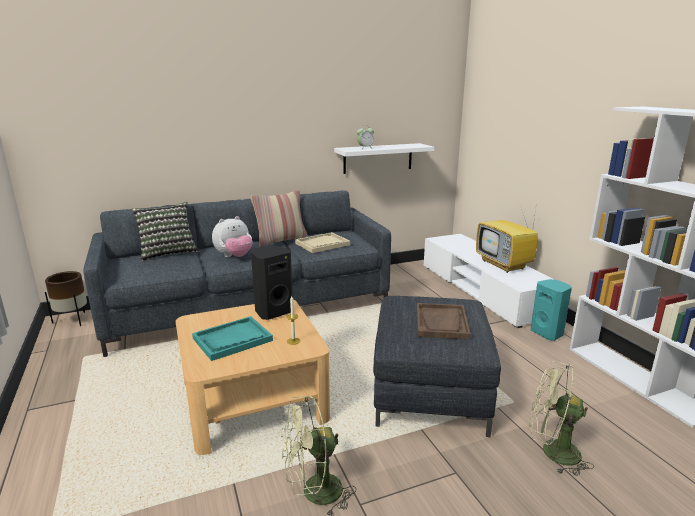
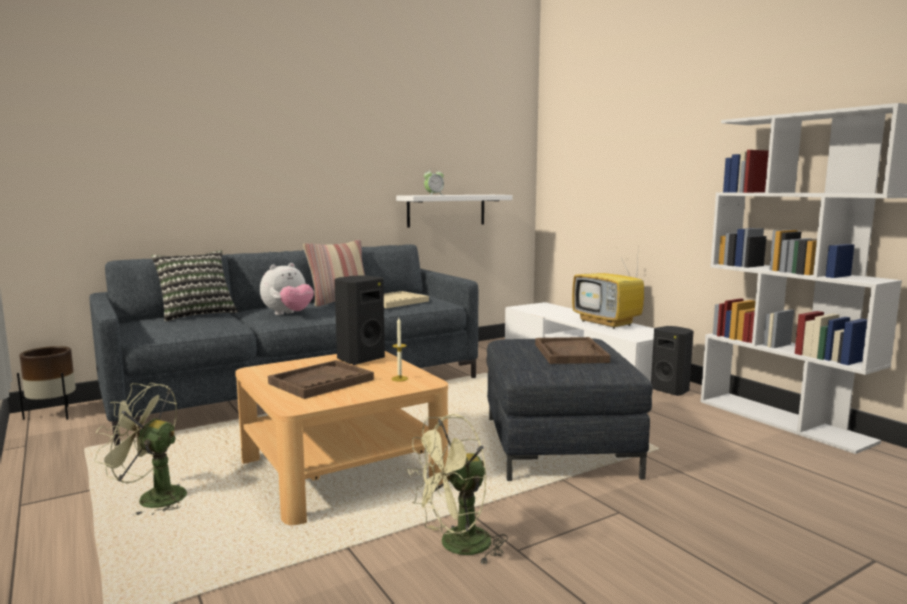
camera: 10 degrees left, 10 degrees down
turquoise tray [192,316,273,361] -> brown tray [268,360,374,399]
green fan [530,361,594,476] -> green fan moved to [95,383,187,516]
turquoise speaker [531,279,572,341] -> black speaker [651,326,693,396]

